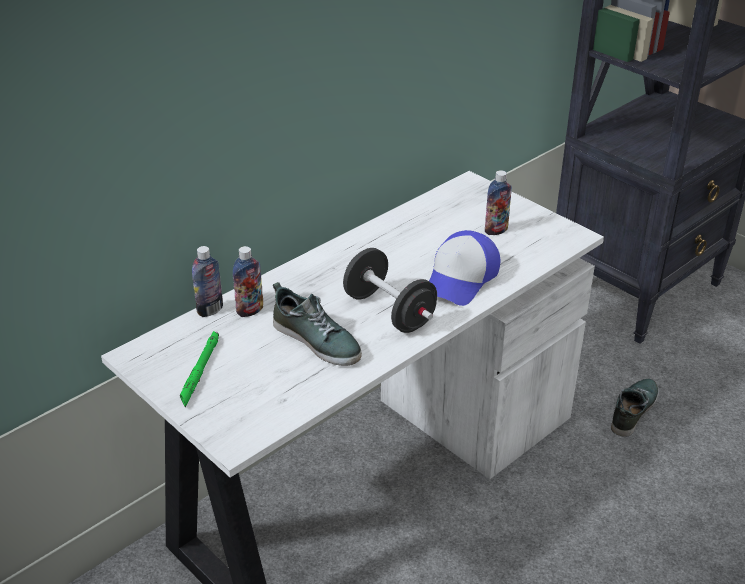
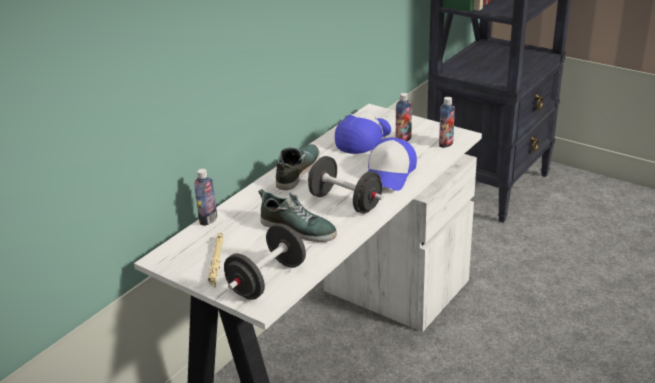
camera: 10 degrees left, 5 degrees down
green flashlight [180,331,219,407] -> beige flashlight [208,233,223,287]
bottle [233,246,263,317] -> bottle moved to [439,97,455,148]
shoe [611,379,659,437] -> shoe moved to [276,144,320,190]
none -> black dumbbell [224,223,306,300]
none -> cap [335,110,391,154]

